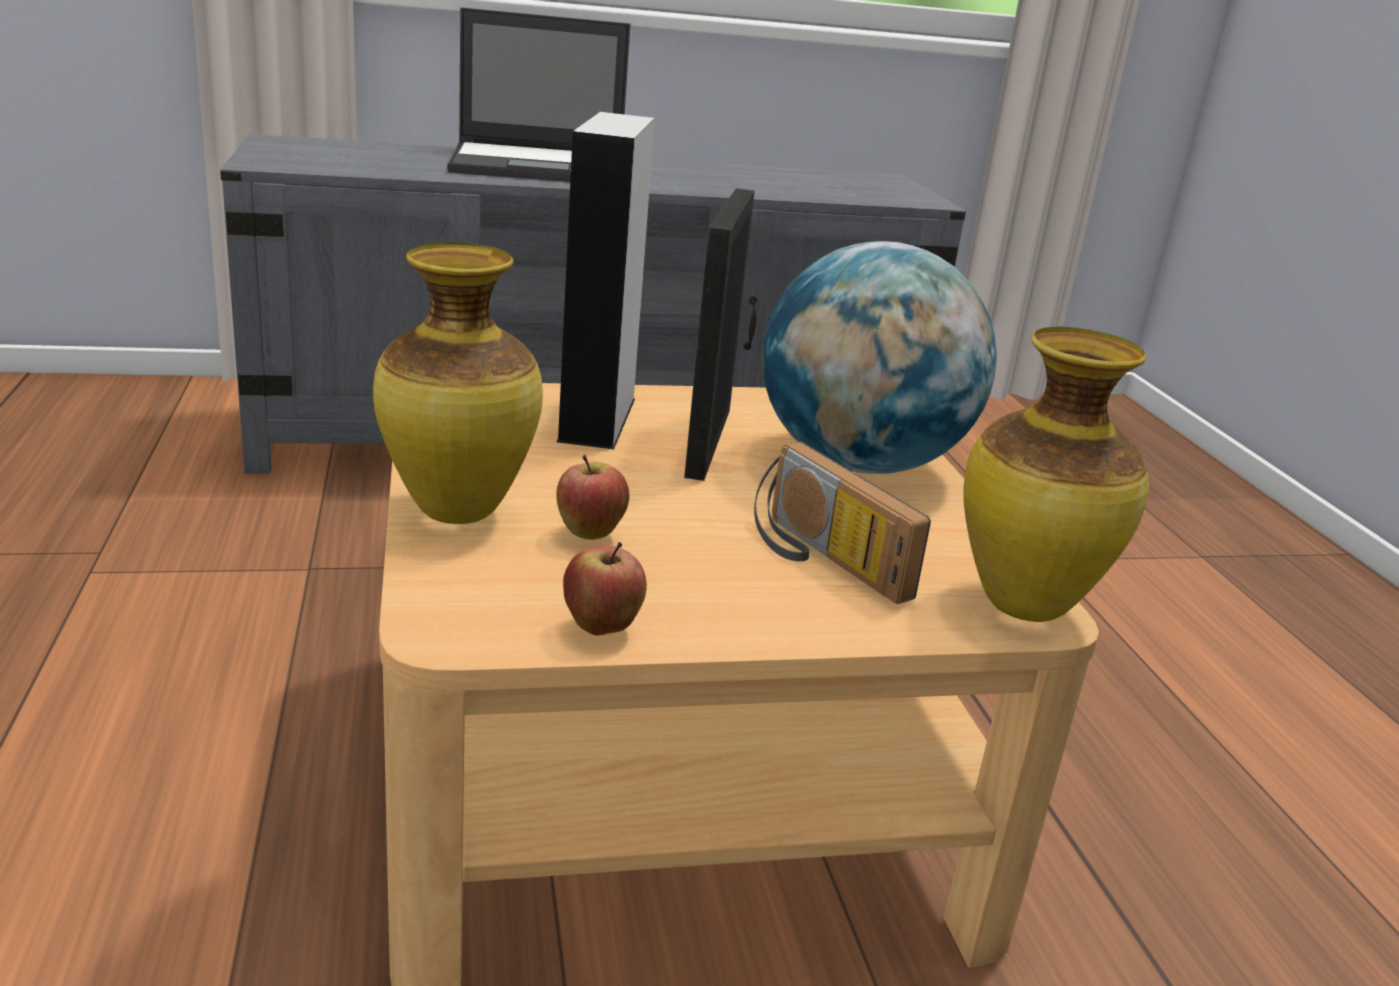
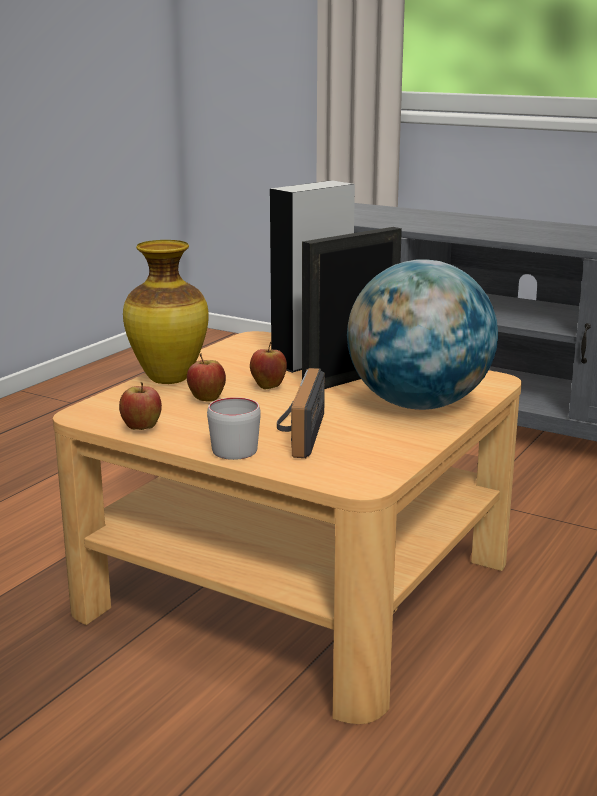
camera: 45 degrees right, 5 degrees down
laptop [447,7,630,182] -> none
vase [963,327,1149,622] -> none
none -> grey mug [207,397,261,460]
none -> apple [250,342,287,389]

